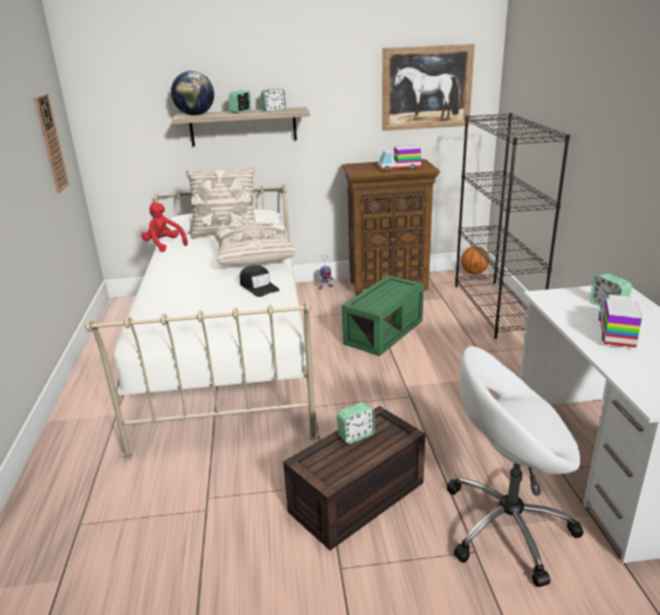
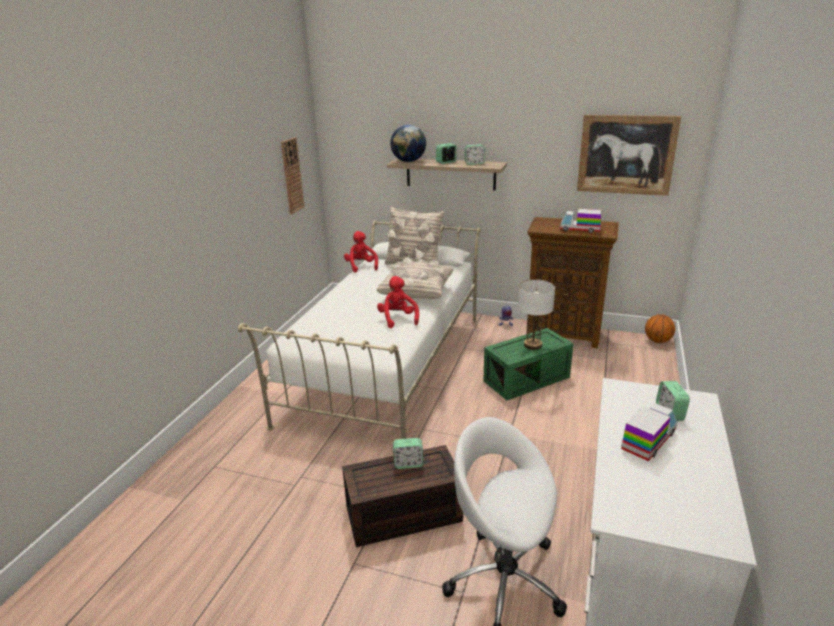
camera: 25 degrees right, 0 degrees up
black cap [240,265,280,297] -> red plush toy [377,276,419,328]
black bookcase [455,113,570,339] -> none
none -> table lamp [518,279,555,350]

